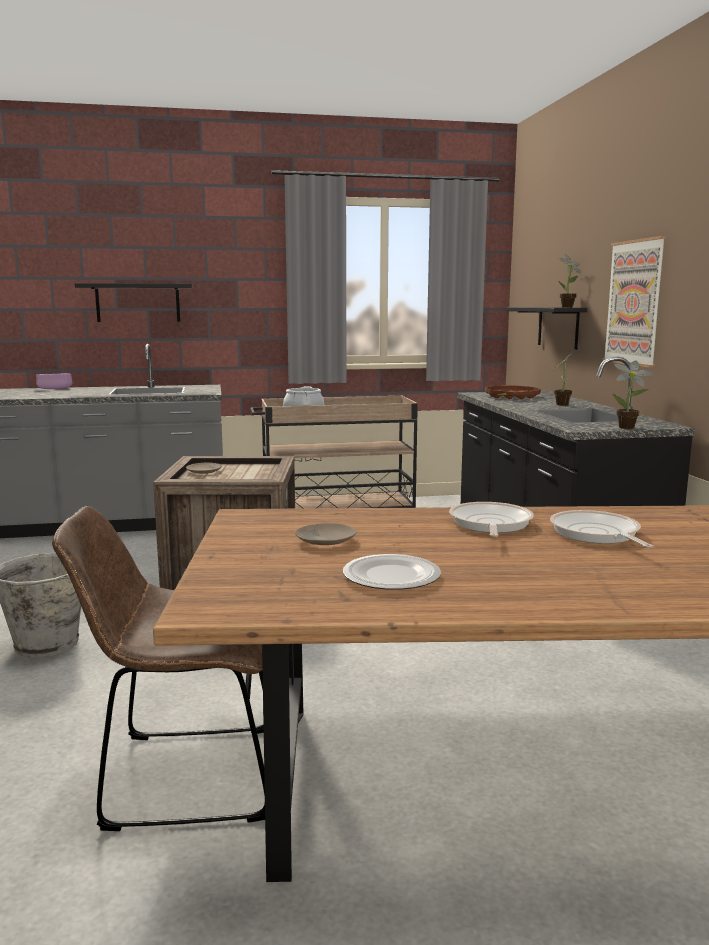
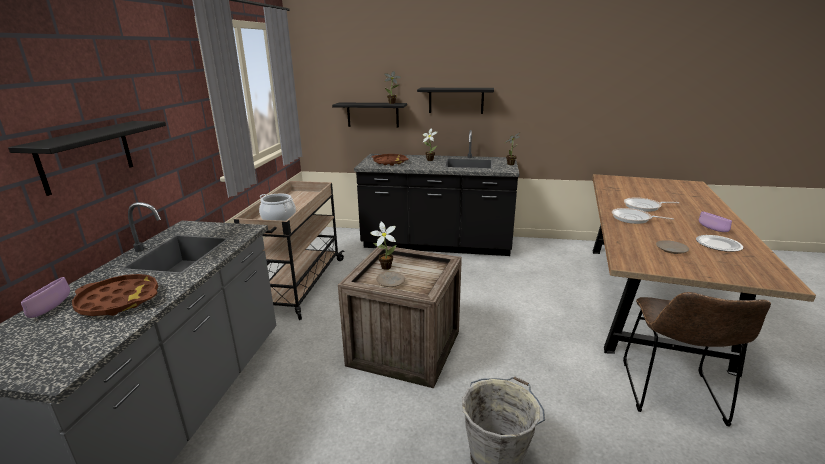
camera: 70 degrees left, 10 degrees up
picture [602,236,667,368] -> black shelf [417,88,494,114]
none -> brown tray [72,274,158,316]
none -> potted plant [370,222,396,270]
none -> purple bowl [699,211,732,232]

